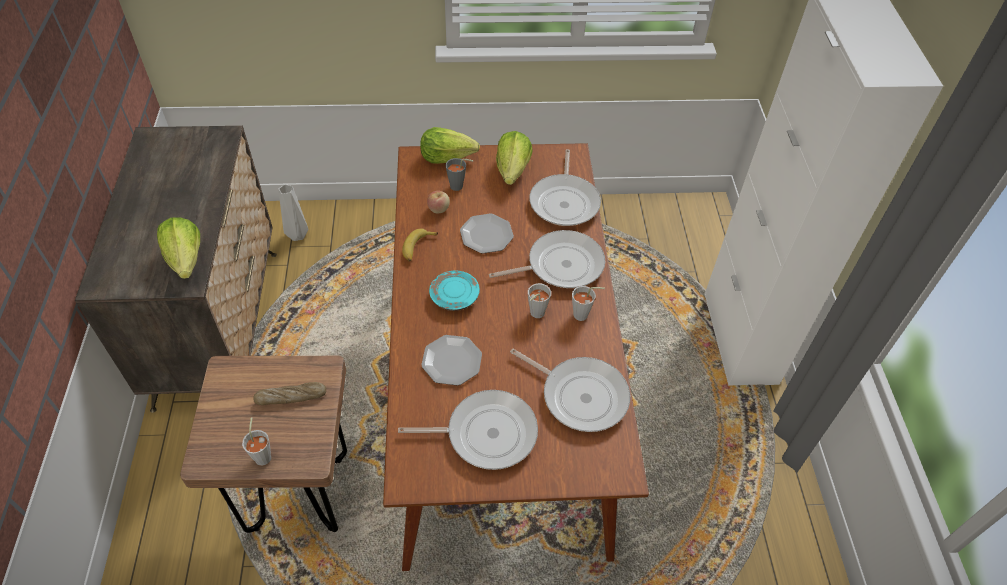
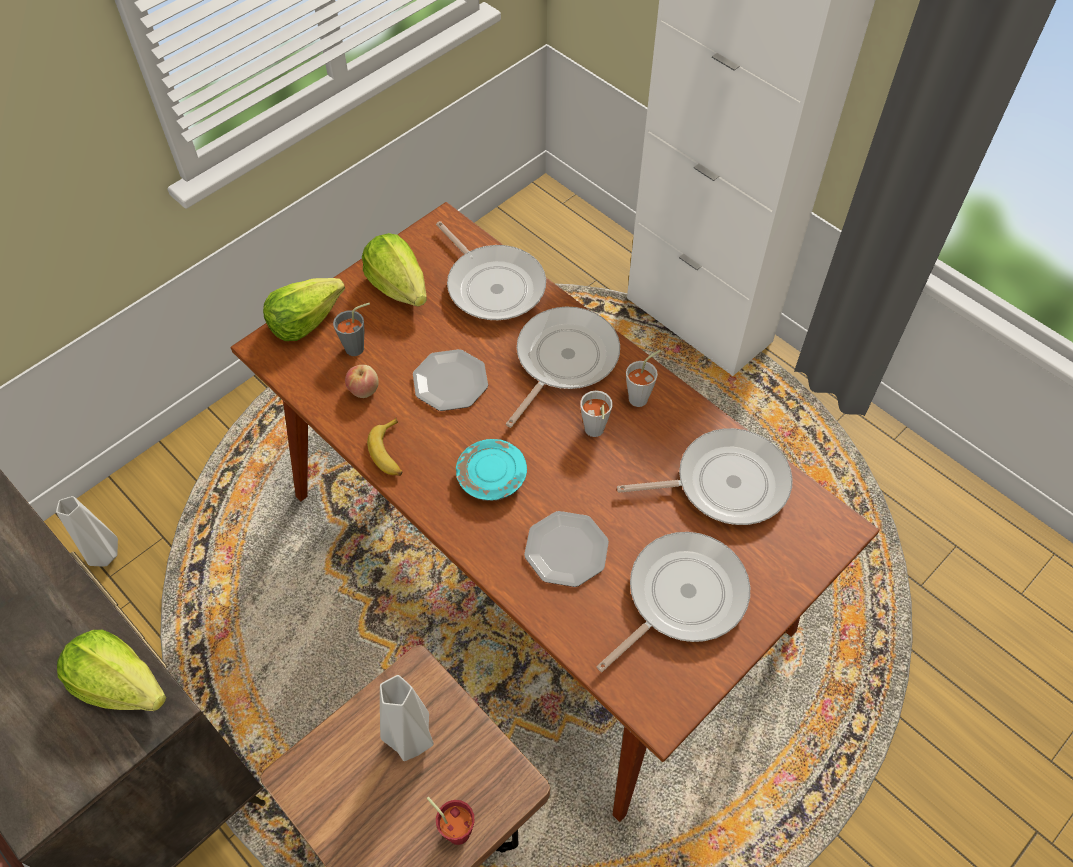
camera: 40 degrees left, 5 degrees up
grey cup [242,418,271,466] -> red cup [426,797,475,845]
bread [253,382,326,405] -> grey vase [380,675,434,761]

